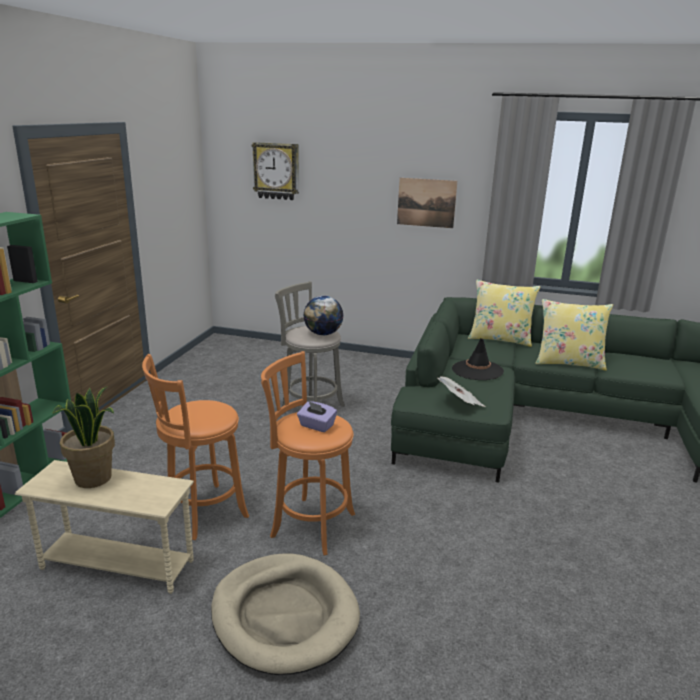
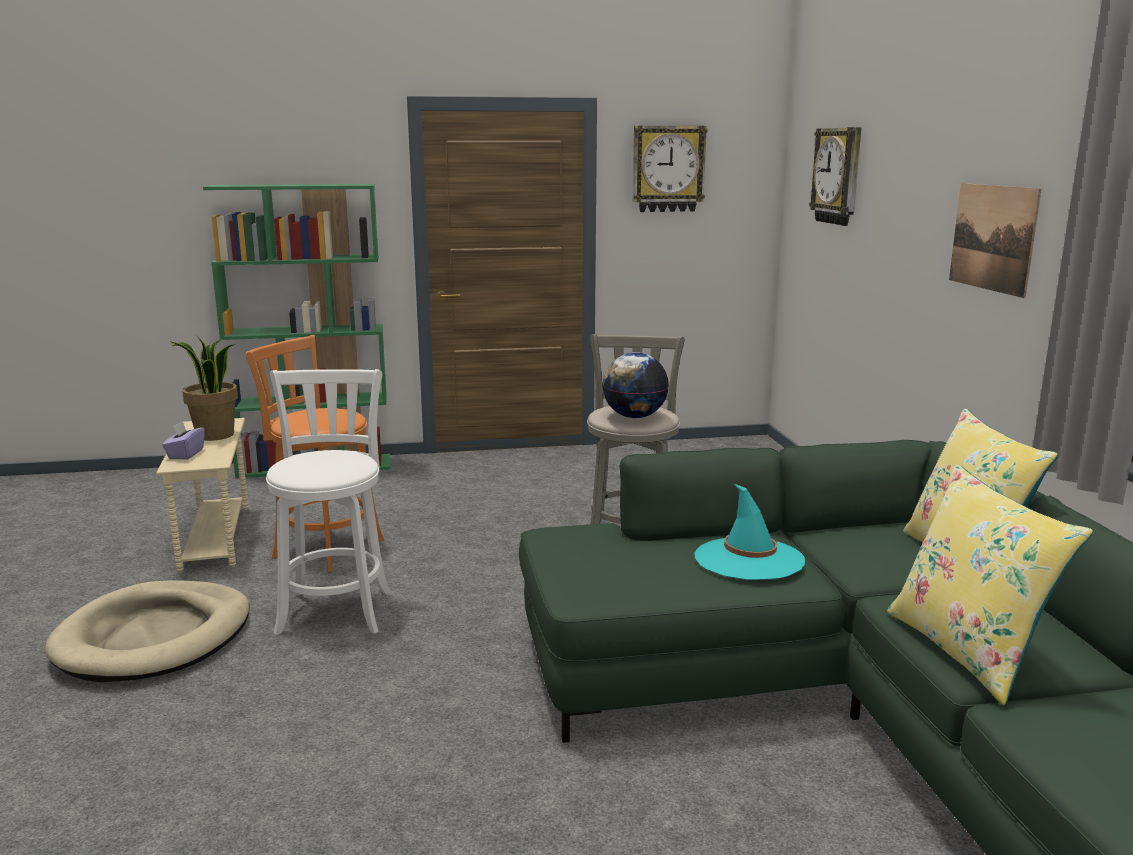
camera: 65 degrees right, 5 degrees down
orange stool [261,351,355,556] -> white stool [266,369,391,635]
purple tissue box [297,401,337,432] -> purple tissue box moved to [162,421,205,459]
newspaper [437,376,485,407] -> none
black hat [452,338,504,380] -> turquoise hat [695,484,805,580]
none -> wall clock [632,125,708,212]

